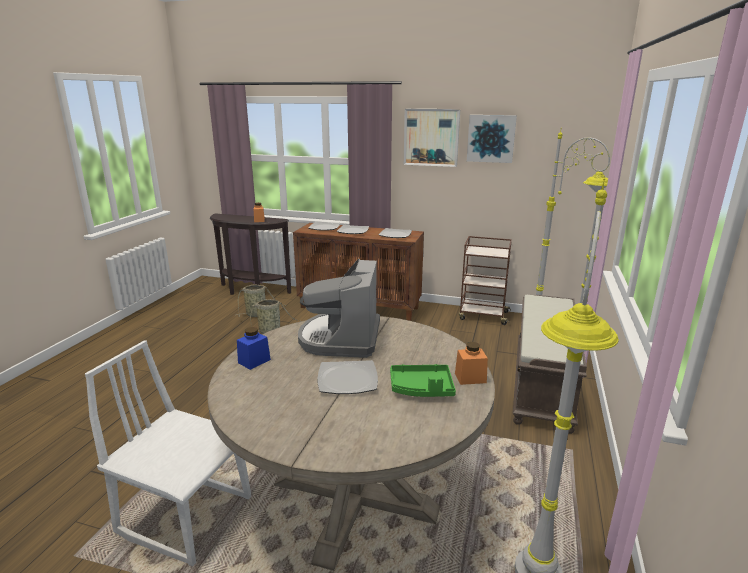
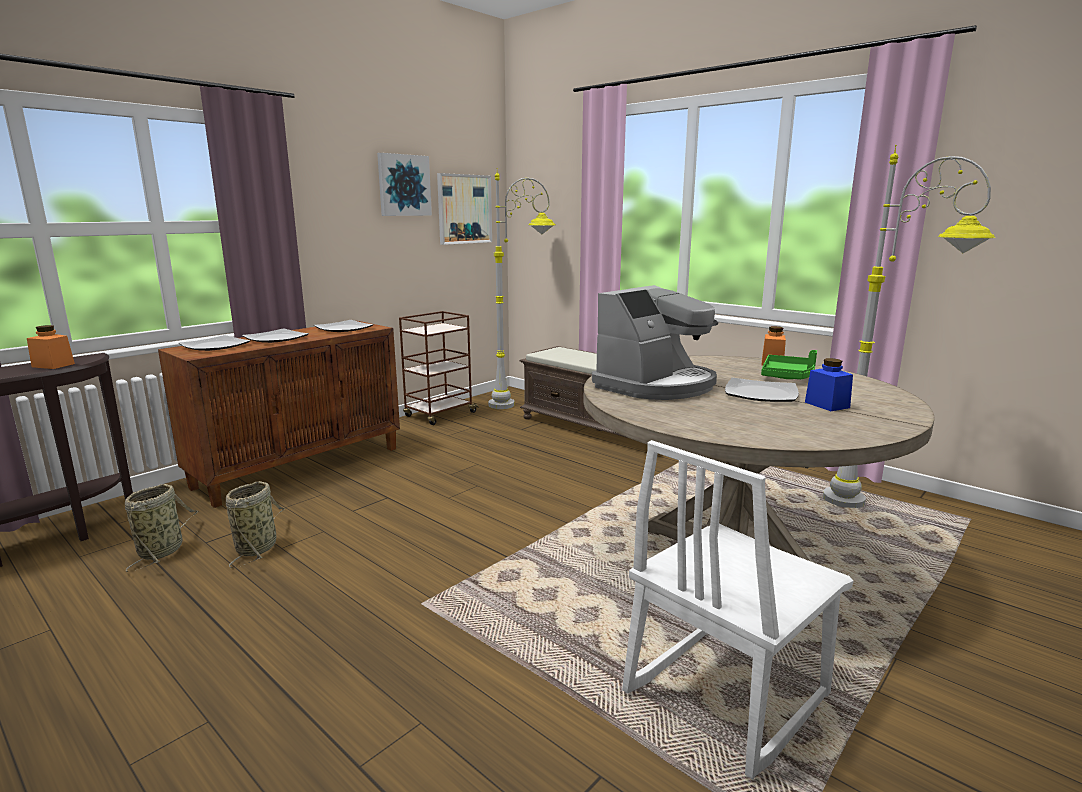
camera: 65 degrees left, 5 degrees down
blue jar [237,327,271,370] -> blue jar moved to [805,358,853,411]
coffee machine [298,259,380,358] -> coffee machine turned 75 degrees counterclockwise [592,285,718,400]
picture [404,109,460,167] -> picture moved to [437,173,492,245]

